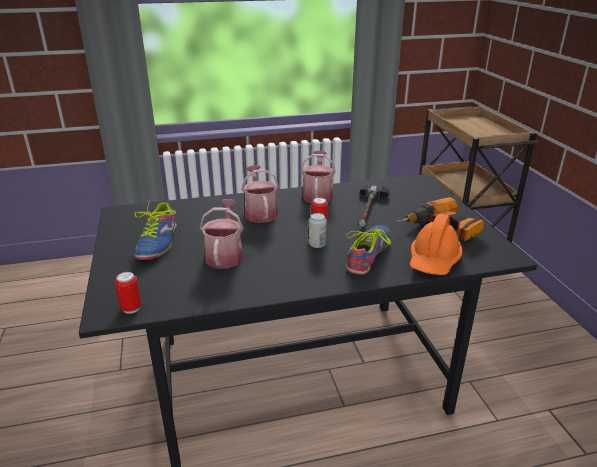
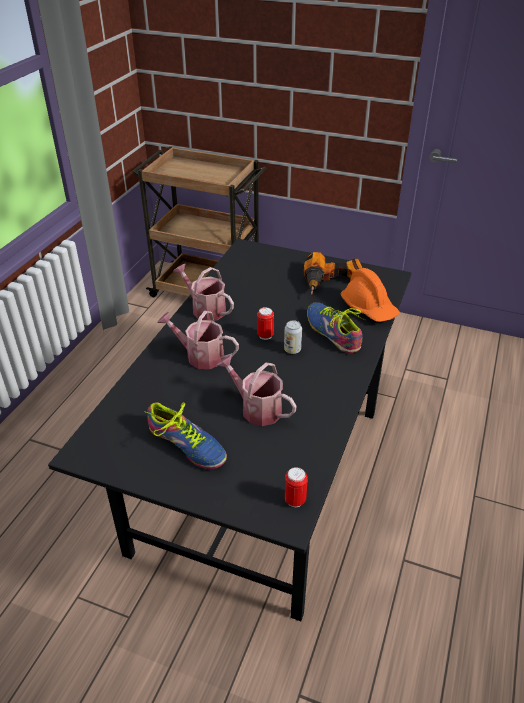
camera: 55 degrees left, 10 degrees up
hammer [359,185,390,227] -> none

